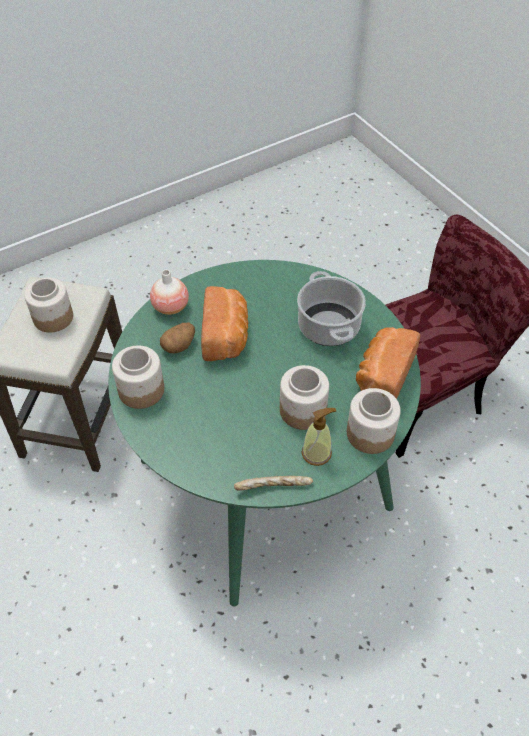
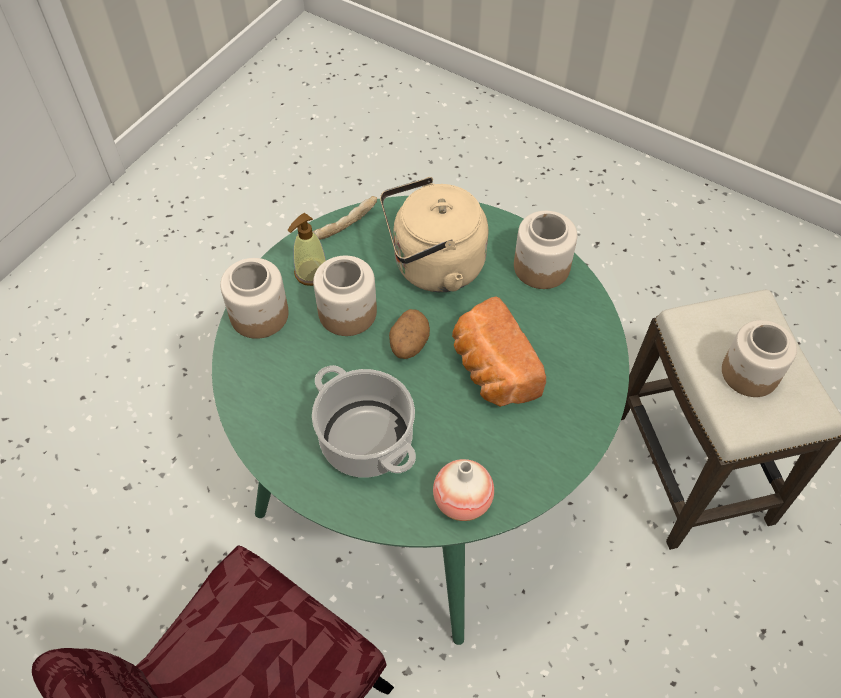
camera: 155 degrees right, 5 degrees up
vase [150,270,189,315] -> vase moved to [433,459,494,521]
potato [160,323,195,353] -> potato moved to [389,309,430,359]
bread [356,327,420,399] -> none
none -> beige kettle [380,177,488,292]

